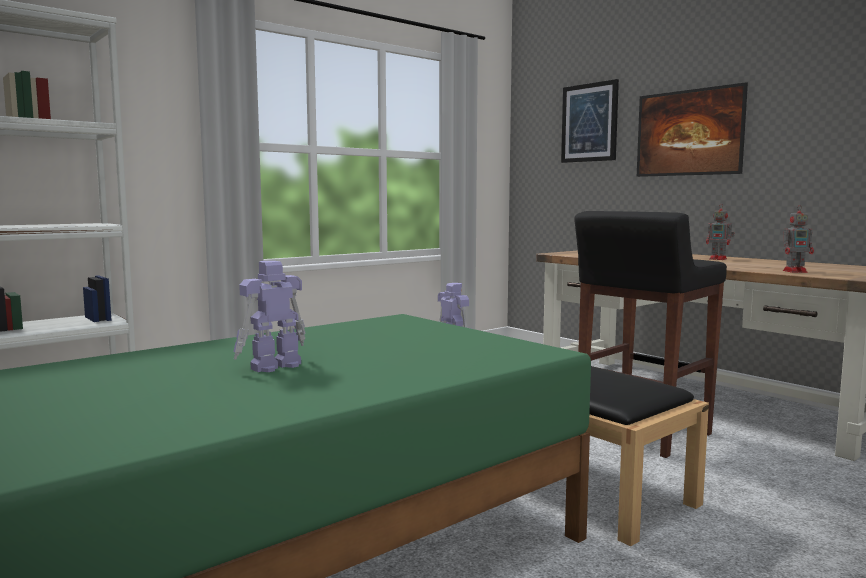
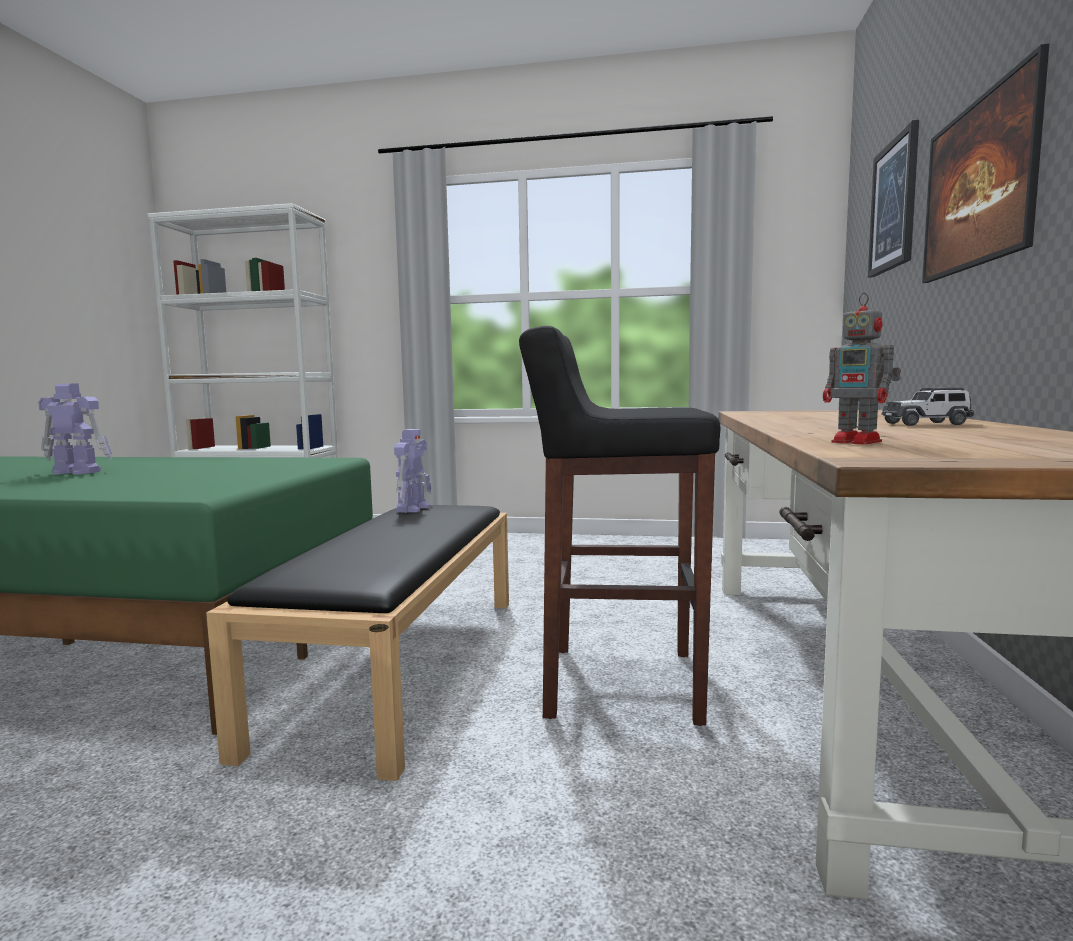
camera: 50 degrees right, 0 degrees up
toy robot [706,204,734,260] -> toy car [881,388,975,426]

